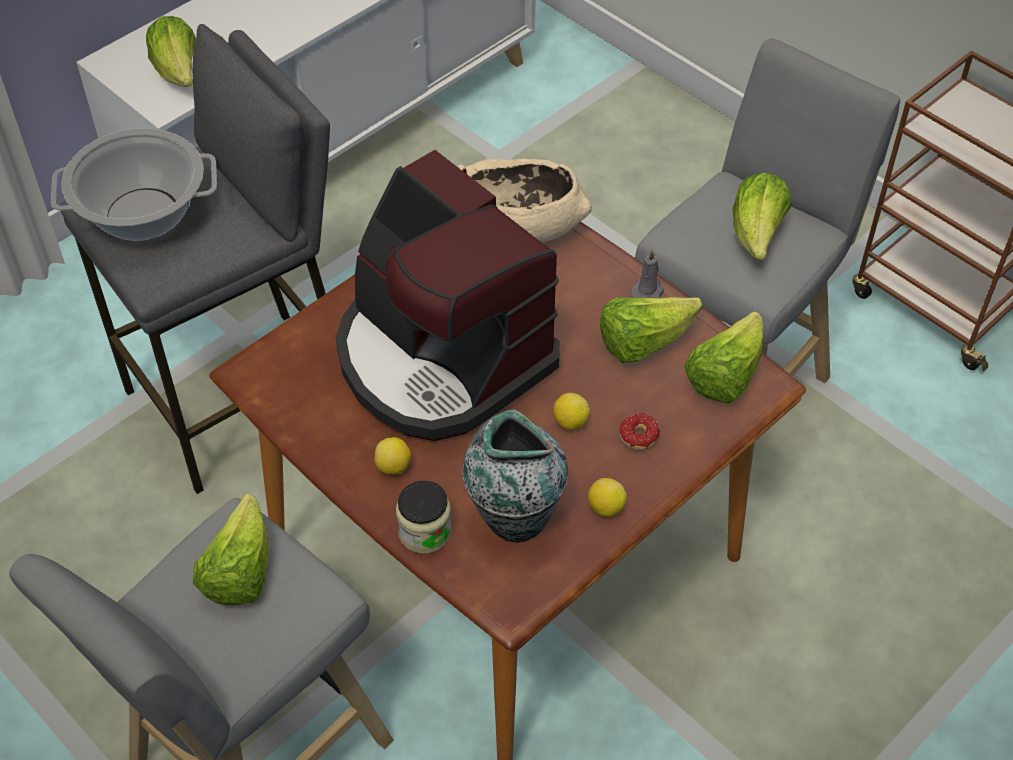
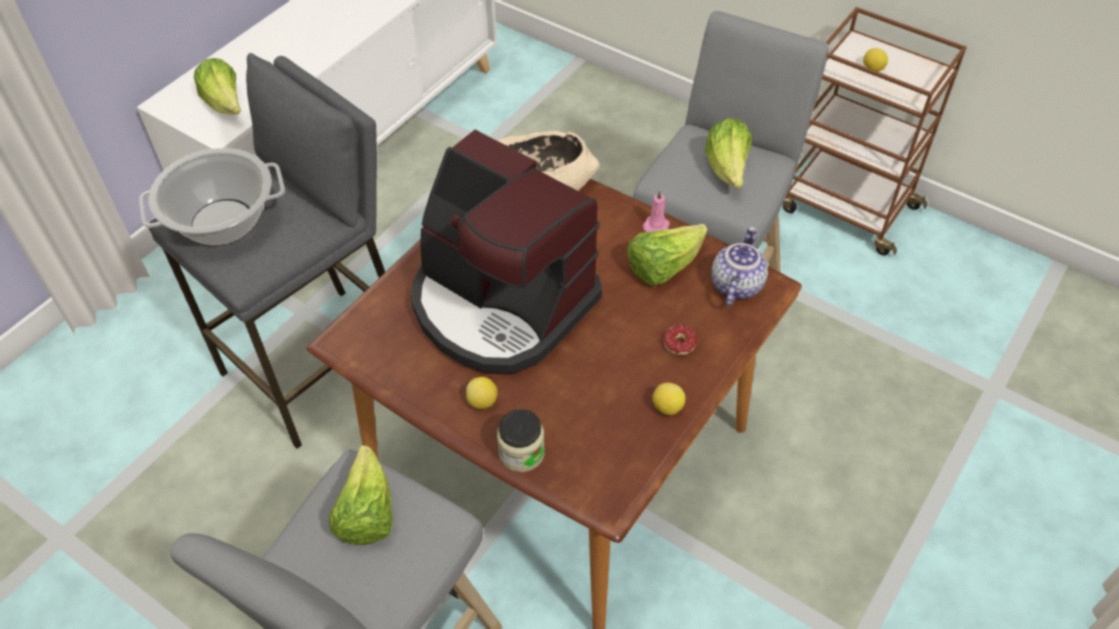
camera: 10 degrees left, 0 degrees up
vase [462,410,568,542] -> none
lemon [553,393,590,430] -> lemon moved to [863,48,888,72]
grey candle [630,249,664,298] -> pink candle [643,190,670,232]
lettuce [684,311,763,403] -> teapot [711,227,768,306]

